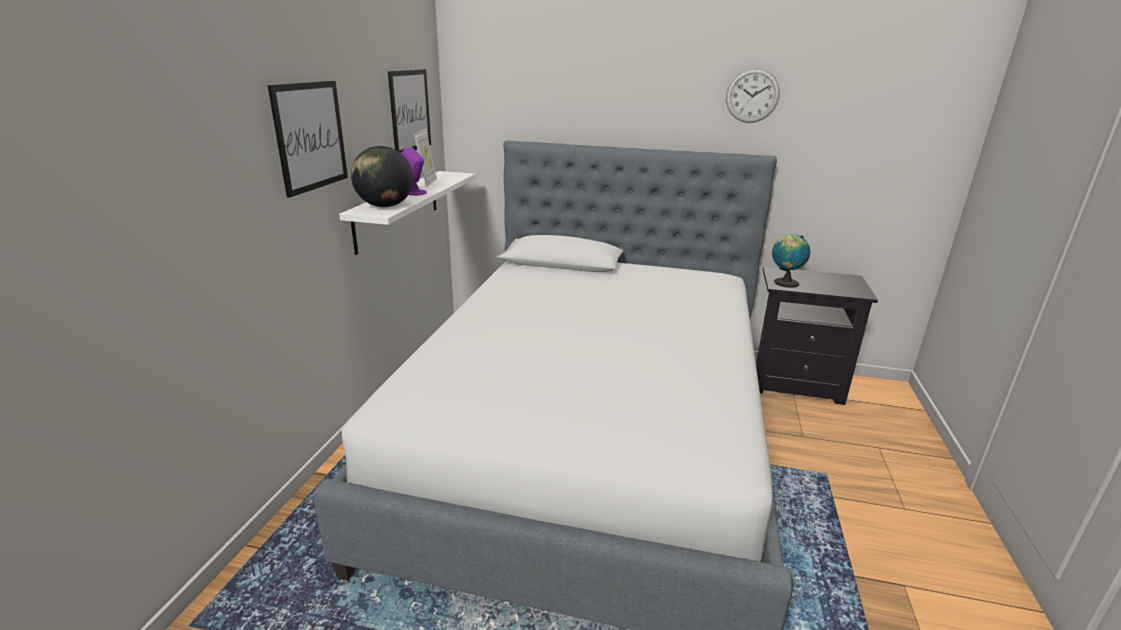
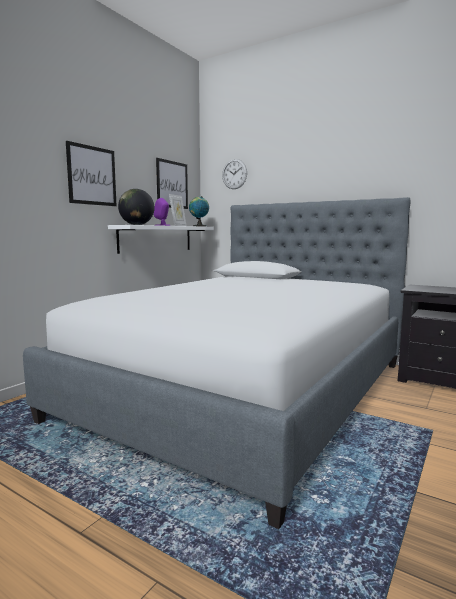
camera: 20 degrees right, 15 degrees down
wall clock [726,68,780,123] -> wall clock moved to [222,159,247,189]
globe [772,234,810,288] -> globe moved to [189,196,209,227]

